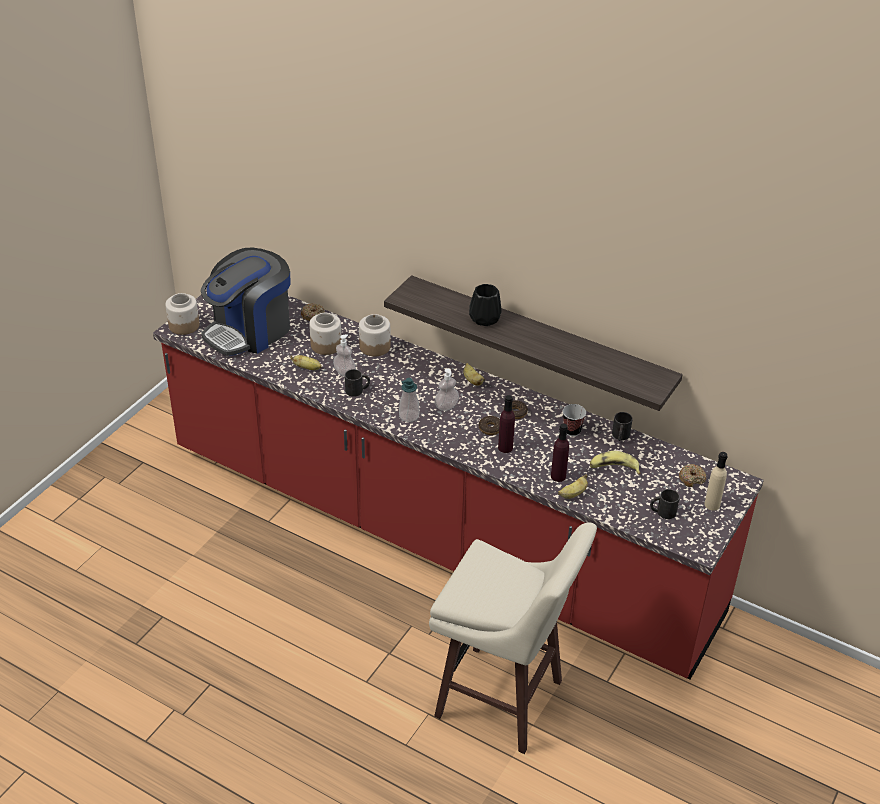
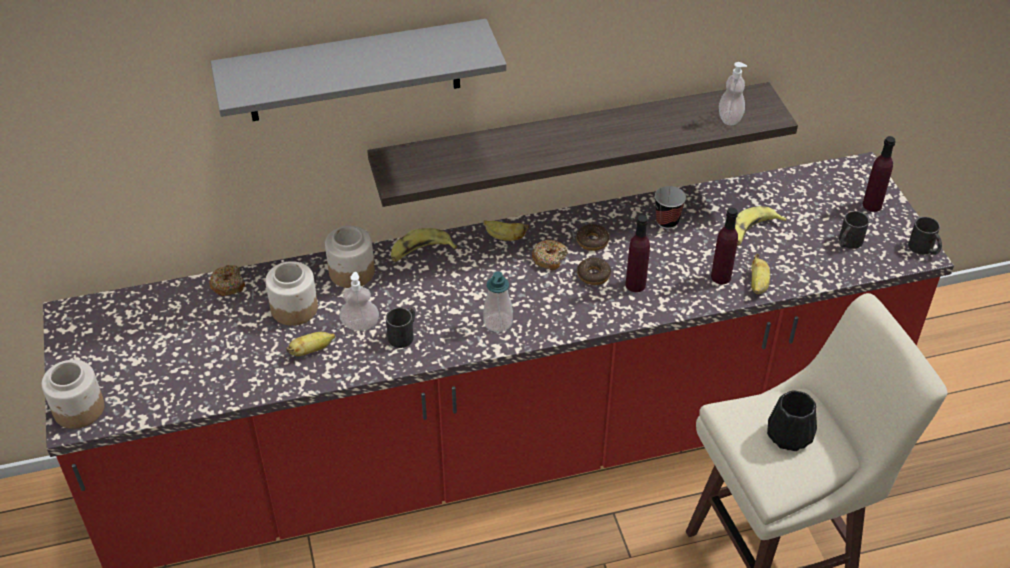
camera: 45 degrees left, 5 degrees up
coffee machine [201,247,291,356] -> none
soap dispenser [435,368,459,411] -> soap dispenser moved to [719,62,747,125]
black vase [469,284,502,326] -> black vase moved to [767,391,817,451]
black mug [612,412,632,441] -> black mug moved to [908,217,942,255]
donut [679,464,706,487] -> donut moved to [532,240,567,270]
beige bottle [704,452,727,511] -> purple bottle [863,136,895,212]
none -> grey shelf [210,19,507,121]
none -> banana [391,228,457,262]

